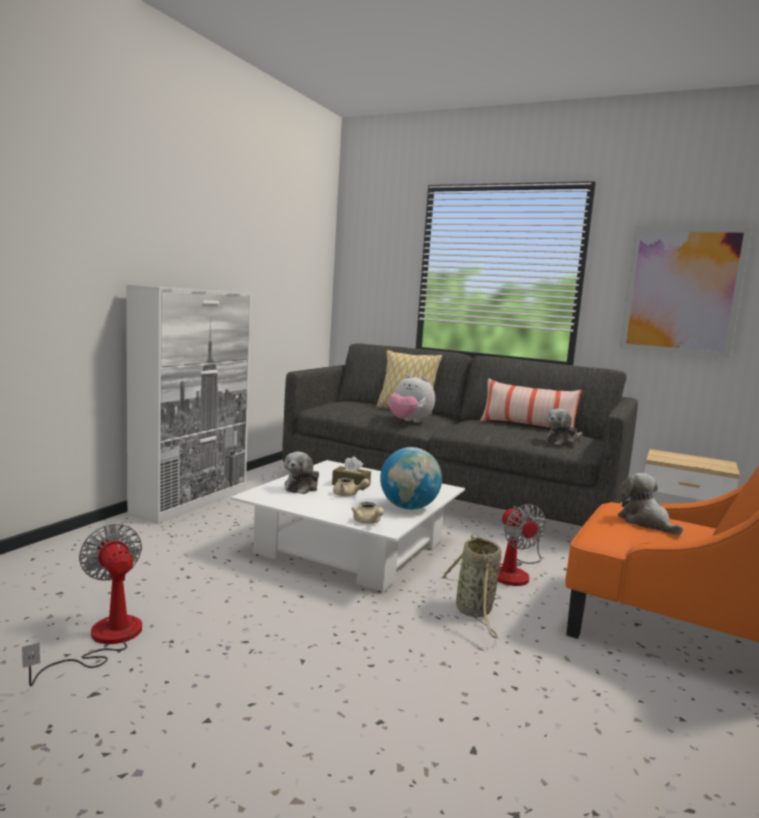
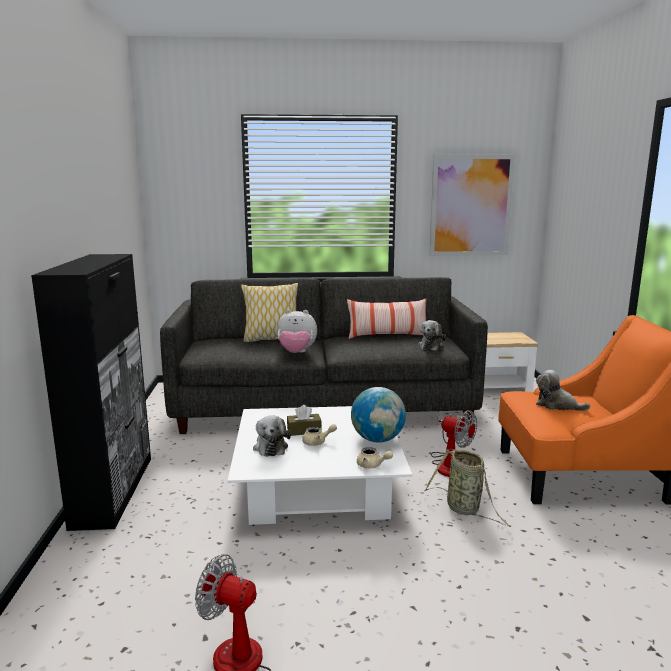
camera: 30 degrees left, 5 degrees up
white cabinet [126,285,252,524] -> black cabinet [31,254,151,531]

